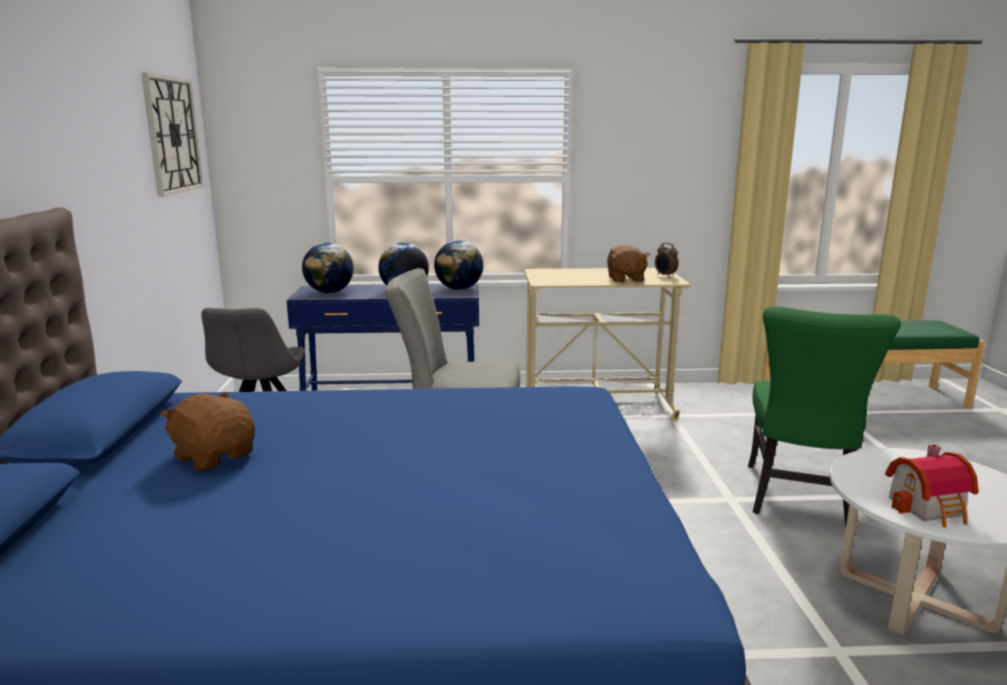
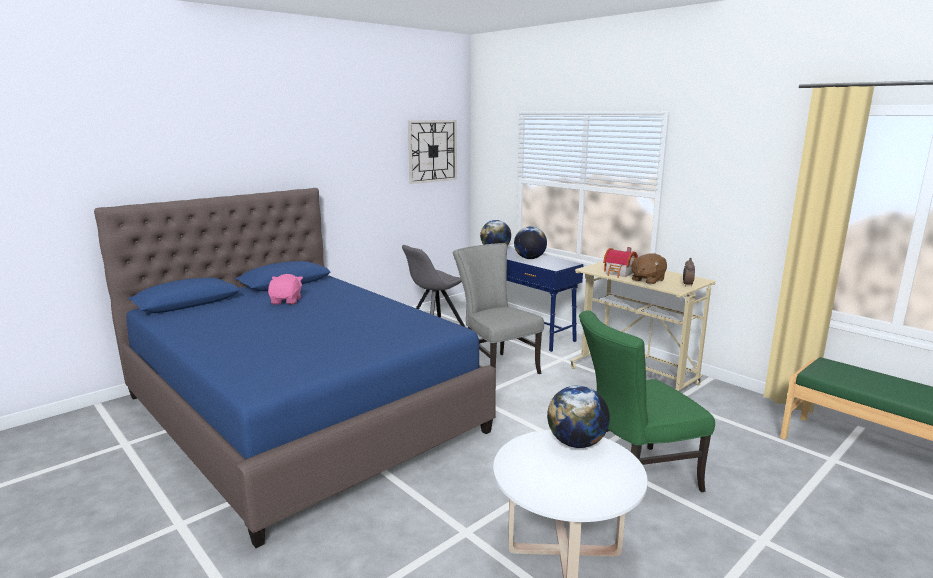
camera: 50 degrees right, 0 degrees up
brown plush toy [160,392,255,472] -> pink plush toy [268,274,303,305]
globe [434,240,483,290] -> globe moved to [547,385,610,448]
toy house [885,444,978,528] -> toy house moved to [603,247,638,278]

